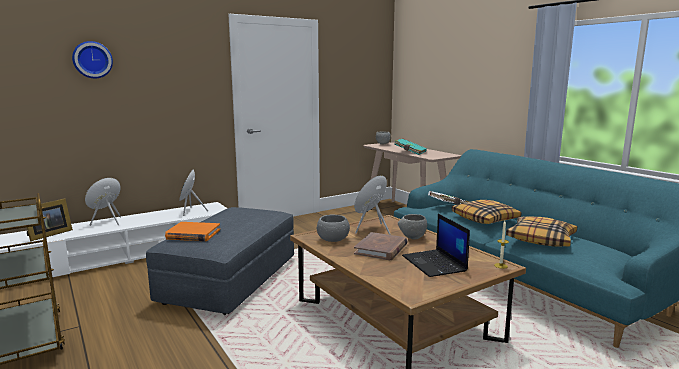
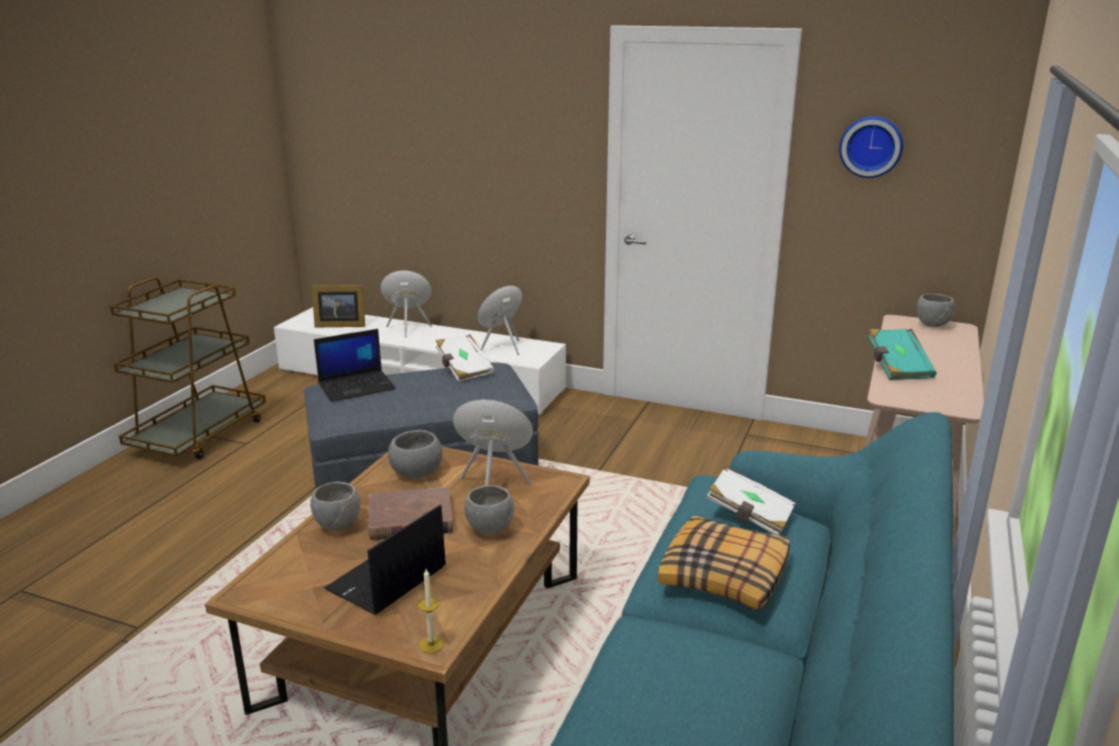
camera: 55 degrees right, 10 degrees up
wall clock [72,41,113,78] -> wall clock moved to [839,116,903,178]
orange book [165,222,220,241] -> laptop [314,329,396,402]
pillow [506,216,577,246] -> none
none -> grey bowl [310,482,361,531]
none -> white book [436,335,494,382]

